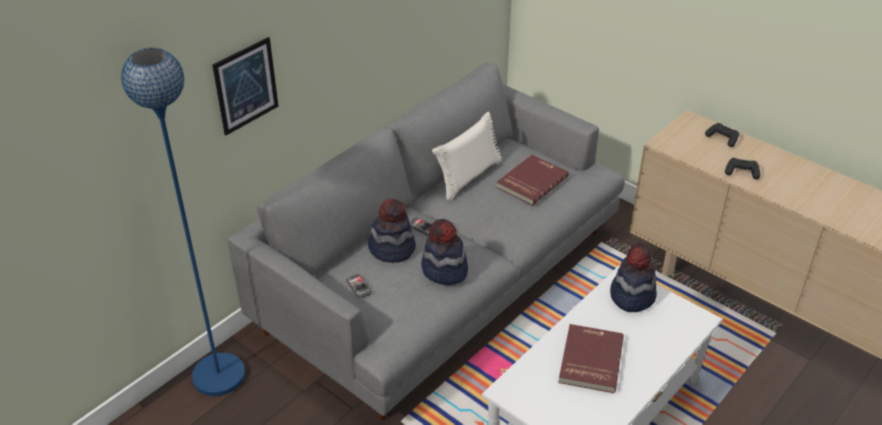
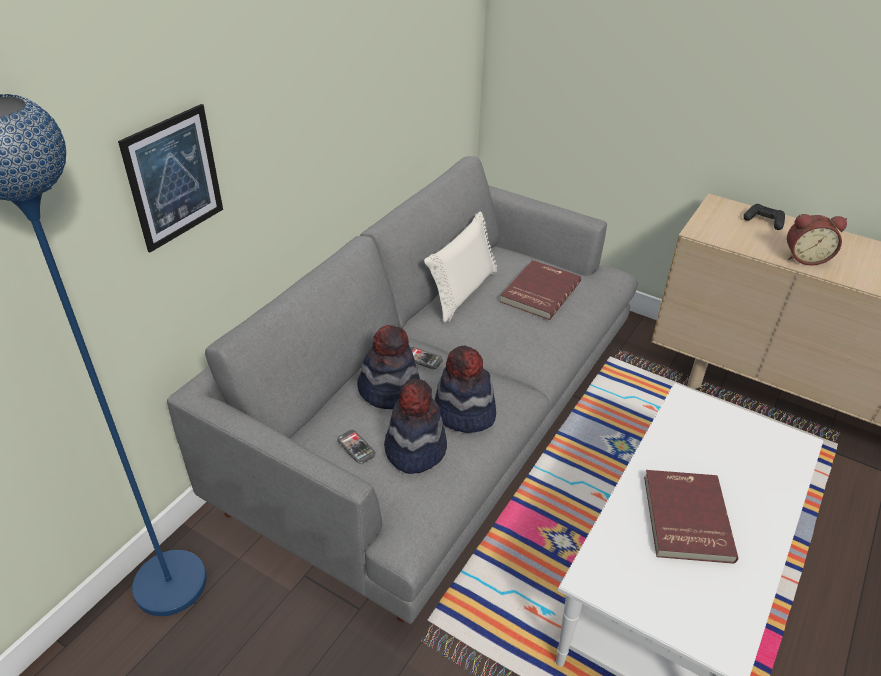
camera: 10 degrees left, 0 degrees up
hat [610,243,657,312] -> hat moved to [384,379,447,474]
black game controller [725,158,760,179] -> alarm clock [787,214,847,265]

